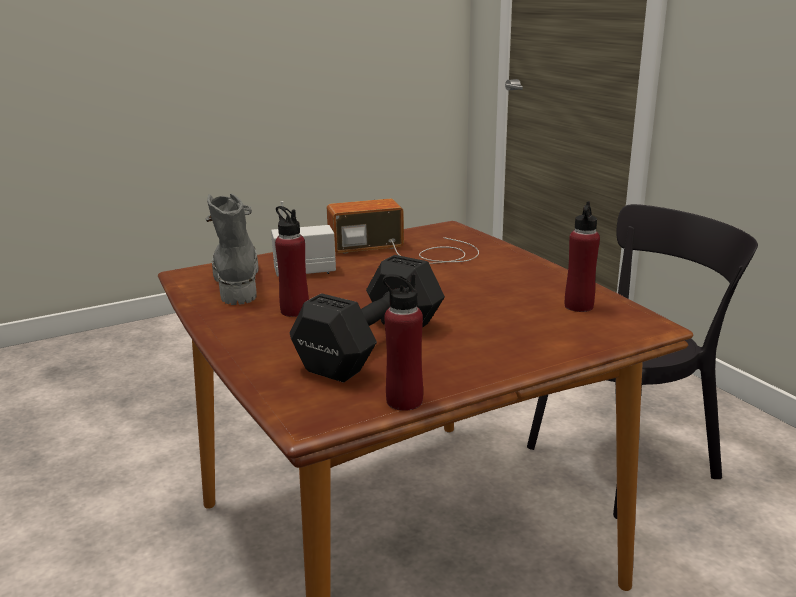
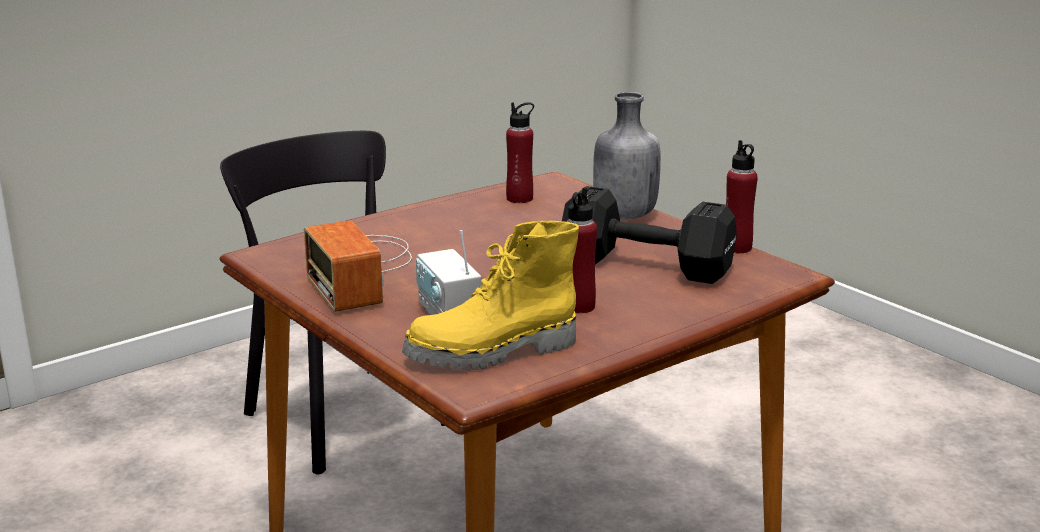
camera: 100 degrees left, 0 degrees up
grey boot [205,193,259,305] -> yellow boot [402,221,579,370]
none -> grey bottle [593,92,661,219]

